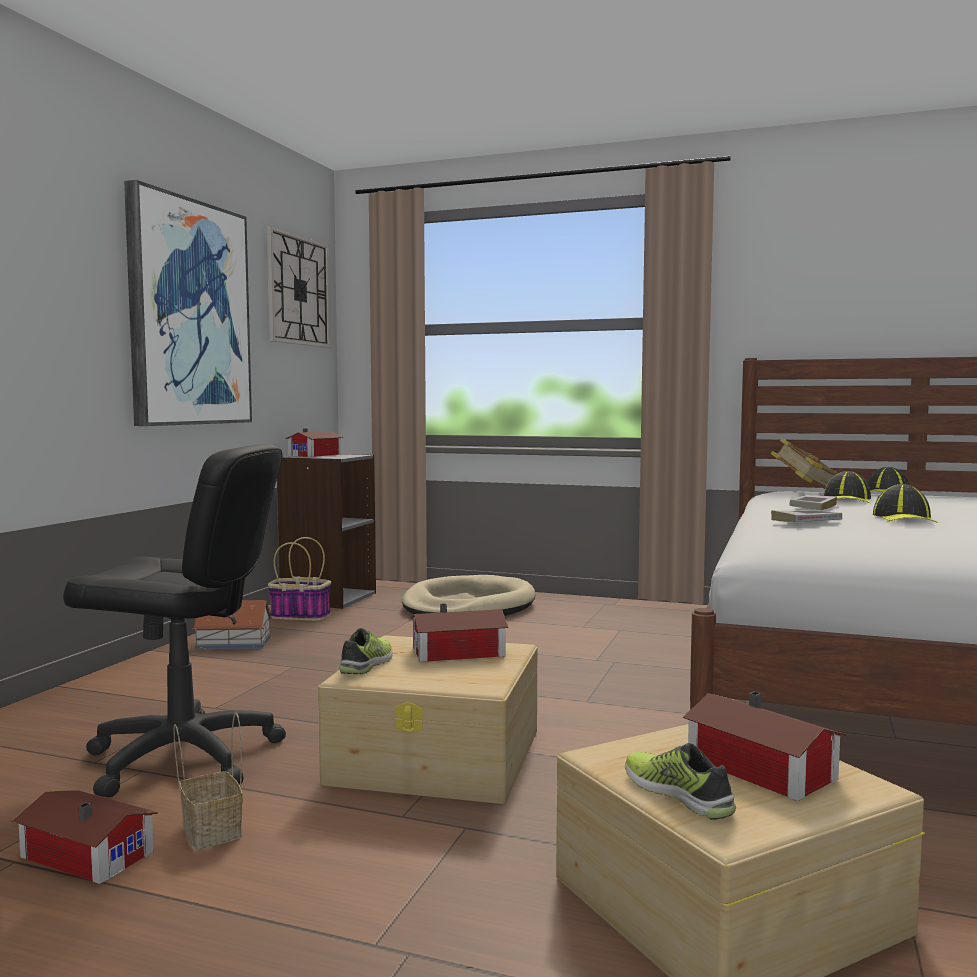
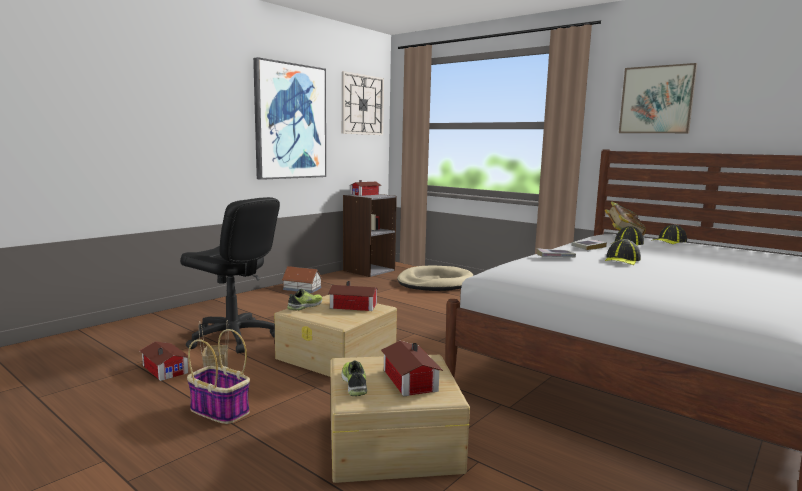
camera: 20 degrees right, 5 degrees up
basket [268,537,331,621] -> basket moved to [187,329,250,424]
none -> picture [619,63,697,133]

